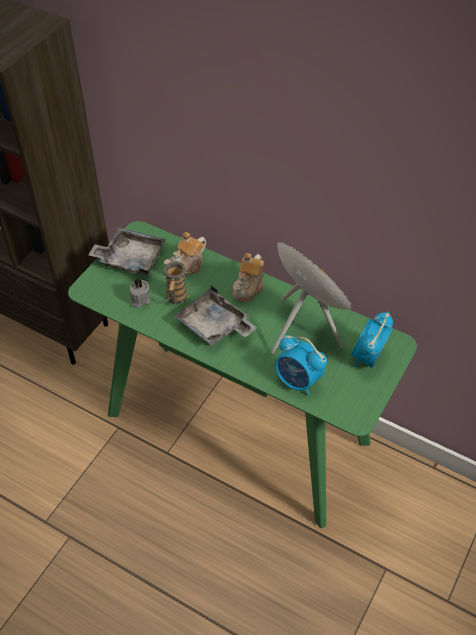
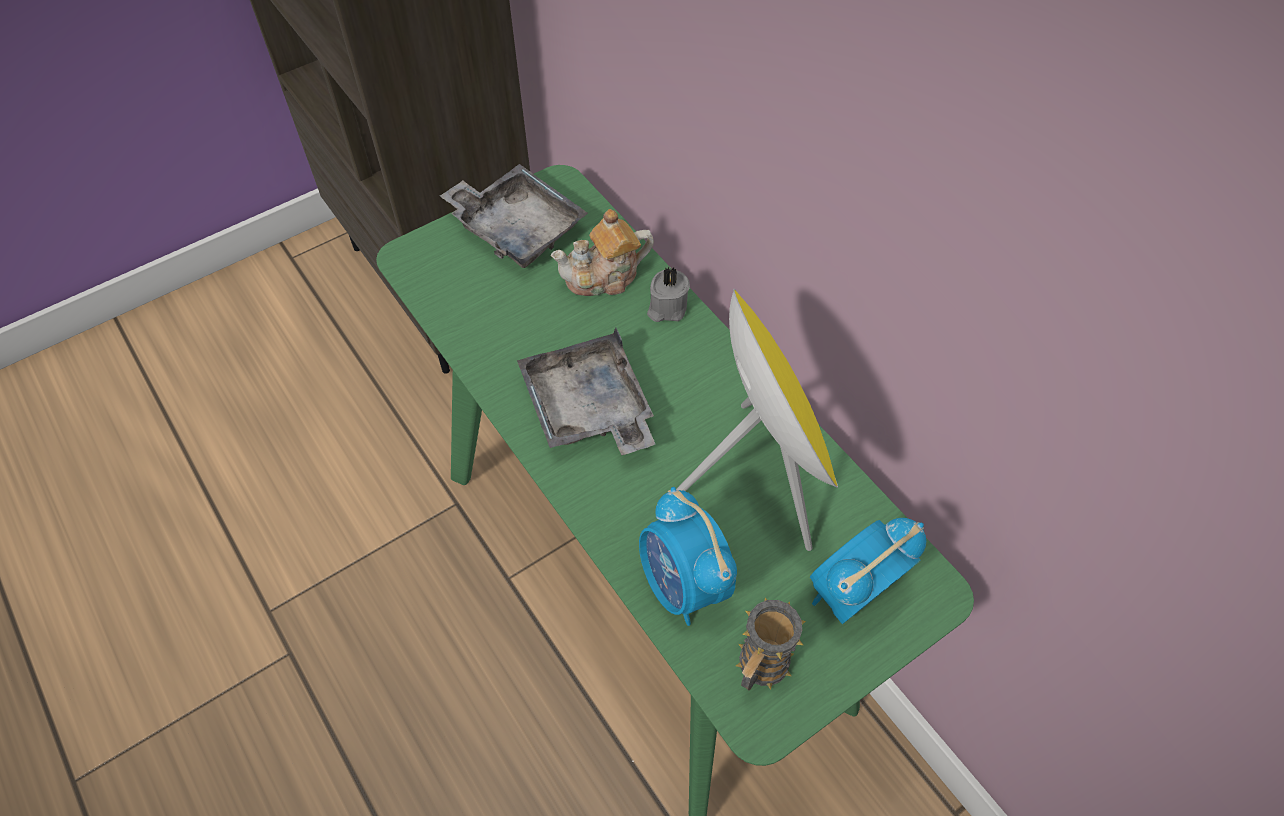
camera: 25 degrees right, 5 degrees up
grey candle [130,278,150,308] -> grey candle moved to [647,267,690,322]
mug [163,262,188,304] -> mug moved to [736,598,806,690]
teapot [232,253,264,302] -> none

